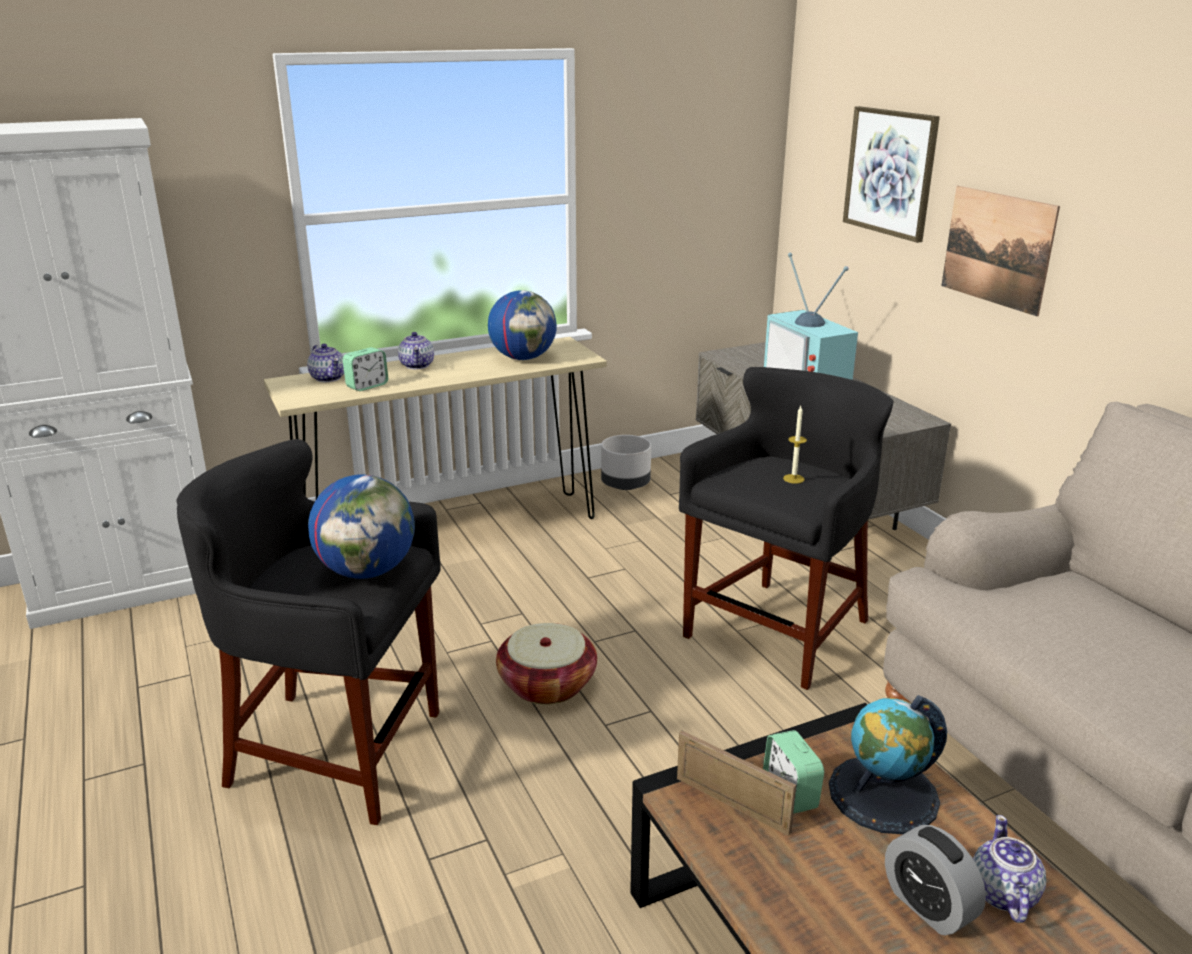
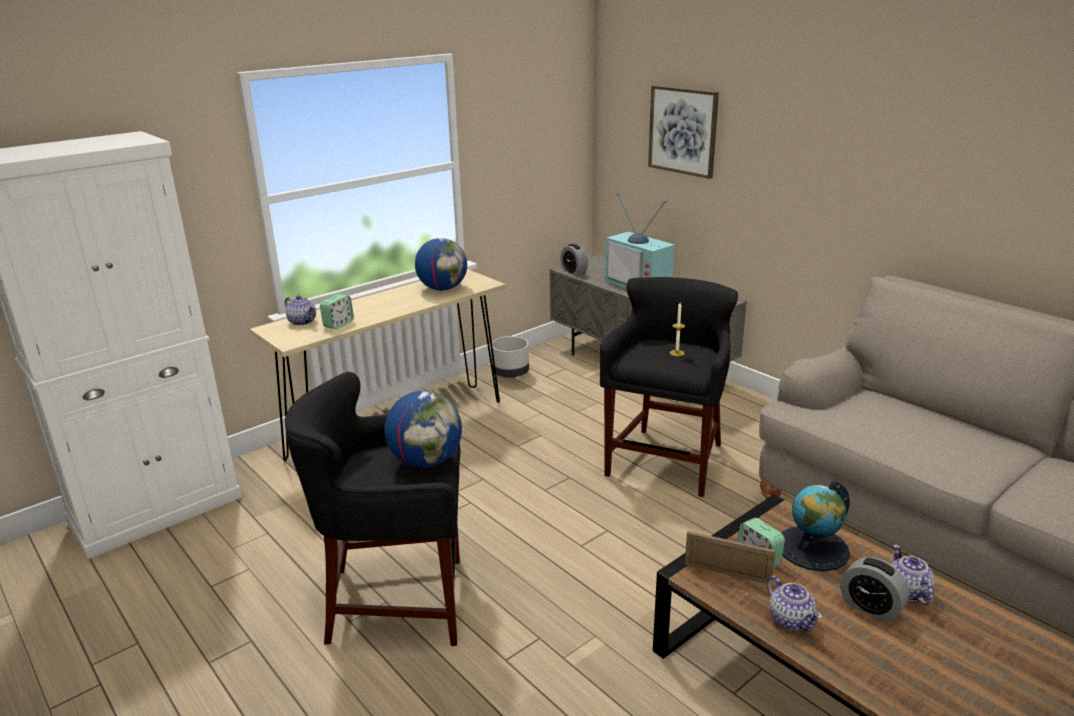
camera: 15 degrees left, 0 degrees up
teapot [398,332,434,369] -> teapot moved to [767,576,822,631]
basket [496,623,597,705] -> none
picture [941,186,1060,316] -> none
none -> alarm clock [560,244,588,276]

